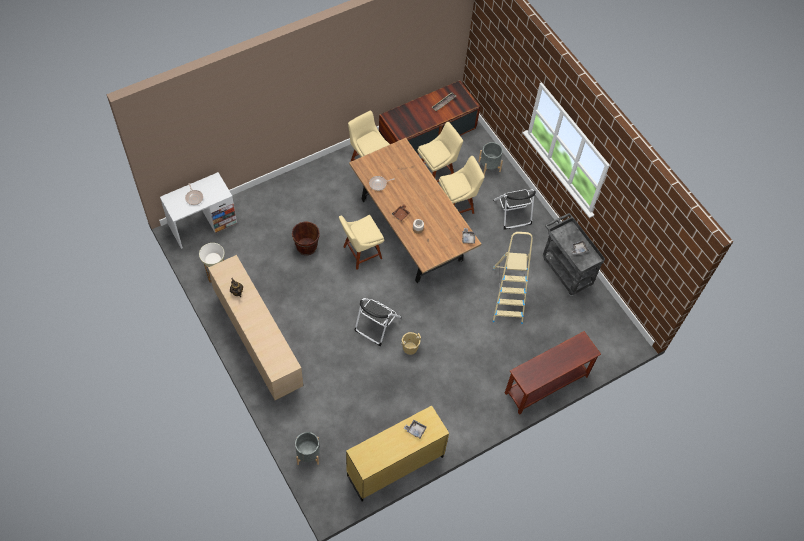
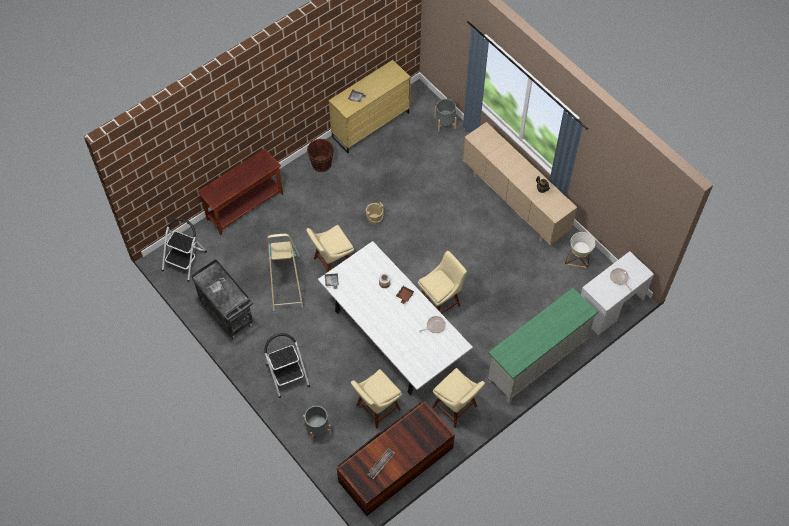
camera: 175 degrees right, 0 degrees up
brown bucket [292,222,320,255] -> brown bucket moved to [307,139,334,172]
brown dining table [349,138,481,283] -> white dining table [318,241,473,395]
step ladder [354,298,402,346] -> step ladder moved to [162,218,207,282]
beige chair [439,156,485,214] -> beige chair moved to [306,225,354,272]
none -> green dresser [488,288,598,404]

